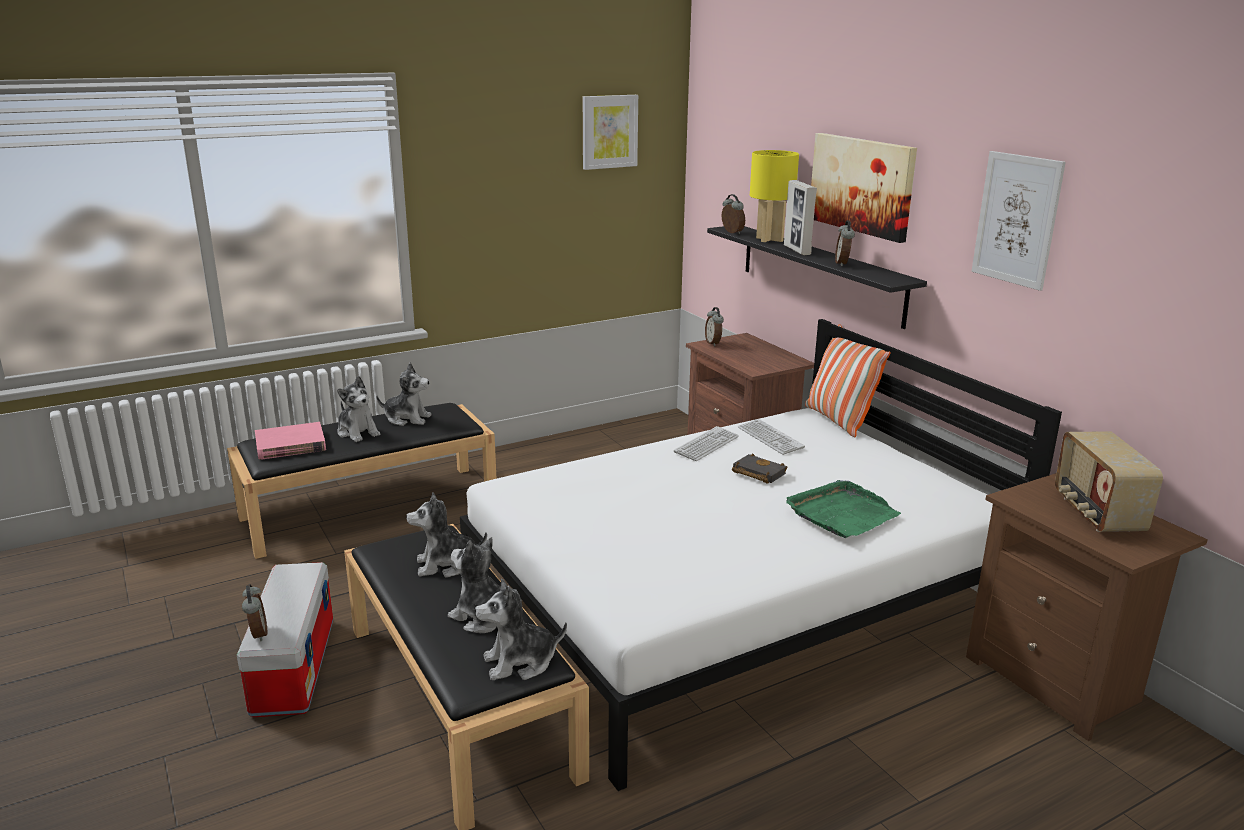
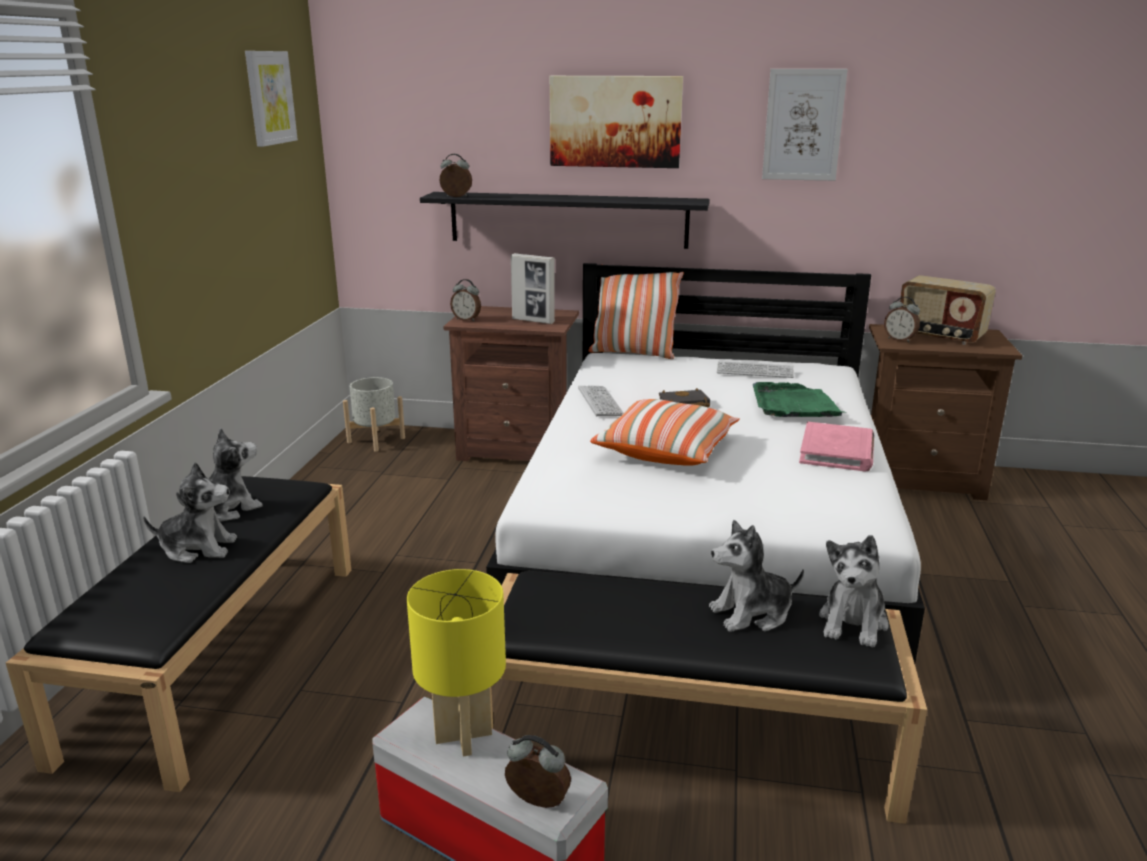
camera: 50 degrees left, 0 degrees up
pink book [255,422,326,460] -> pink book moved to [799,422,874,471]
plush toy [406,492,487,578] -> none
keyboard [738,419,805,455] -> keyboard moved to [717,361,794,378]
yellow table lamp [750,150,799,242] -> yellow table lamp moved to [407,569,506,757]
picture frame [784,180,817,255] -> picture frame moved to [511,253,555,324]
alarm clock [835,220,855,266] -> alarm clock moved to [884,297,920,343]
none -> grey planter [343,377,405,452]
none -> pillow [590,399,740,466]

